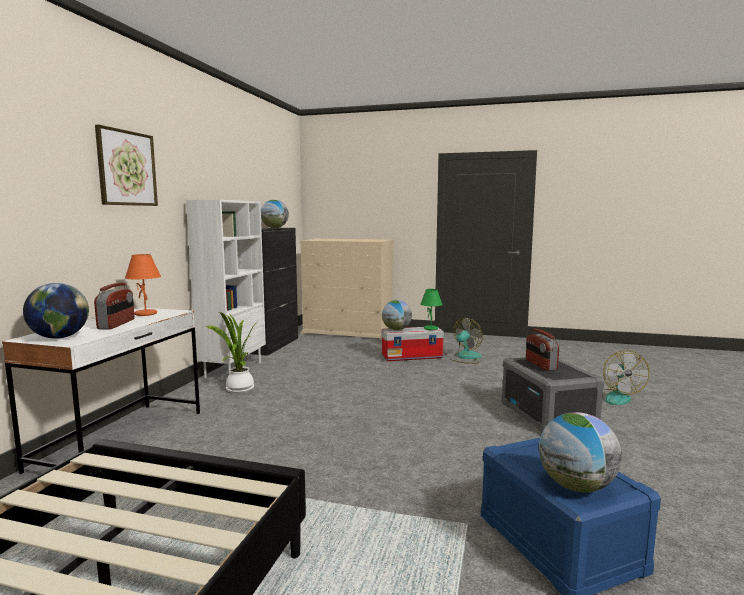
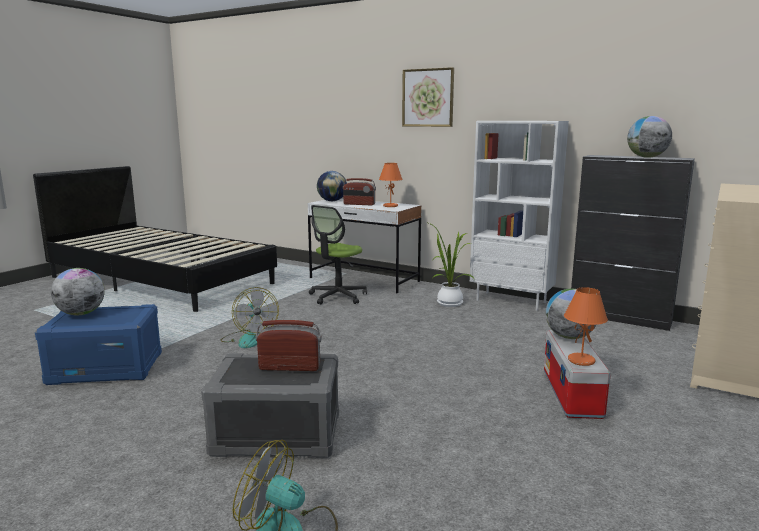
camera: 105 degrees right, 5 degrees up
green table lamp [420,289,443,330] -> orange table lamp [564,287,608,366]
fan [450,318,483,364] -> fan moved to [220,287,279,348]
none -> office chair [309,205,367,304]

